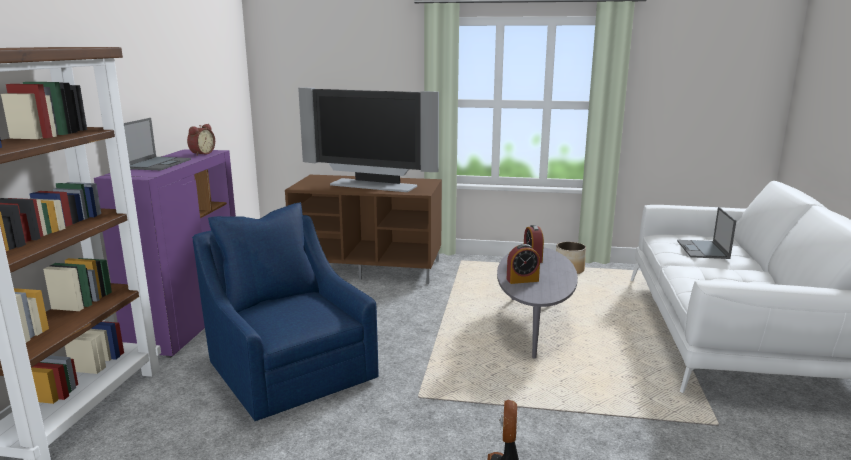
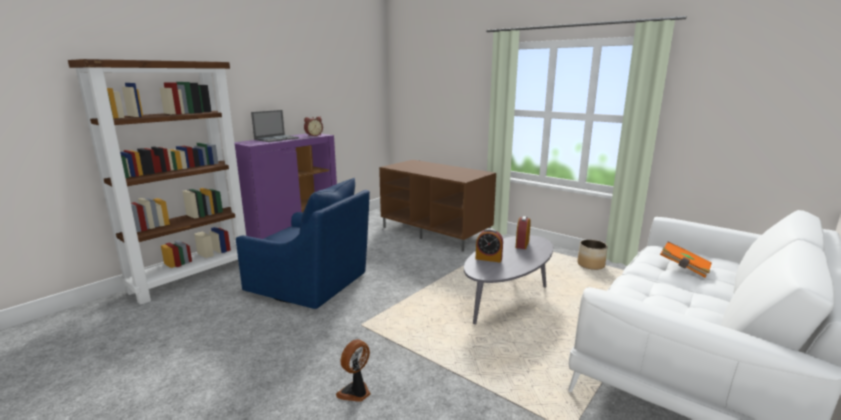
camera: 30 degrees right, 0 degrees up
blue armchair [192,202,379,421] -> blue armchair turned 120 degrees clockwise [236,178,370,309]
television [298,88,439,192] -> none
laptop [677,207,736,259] -> orange book [660,242,712,277]

